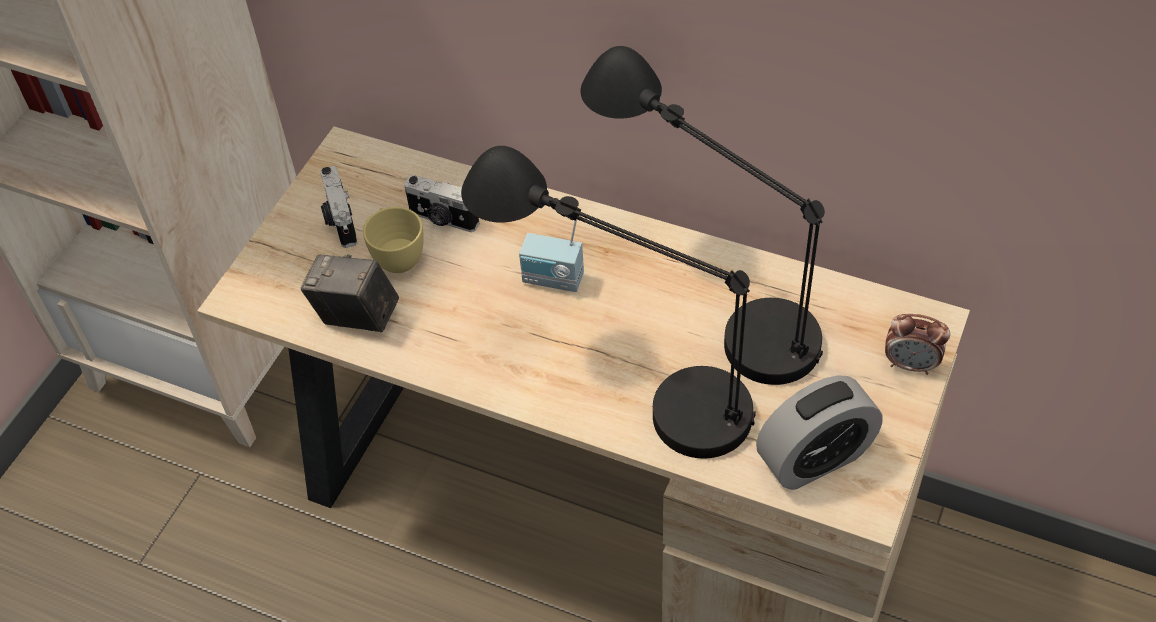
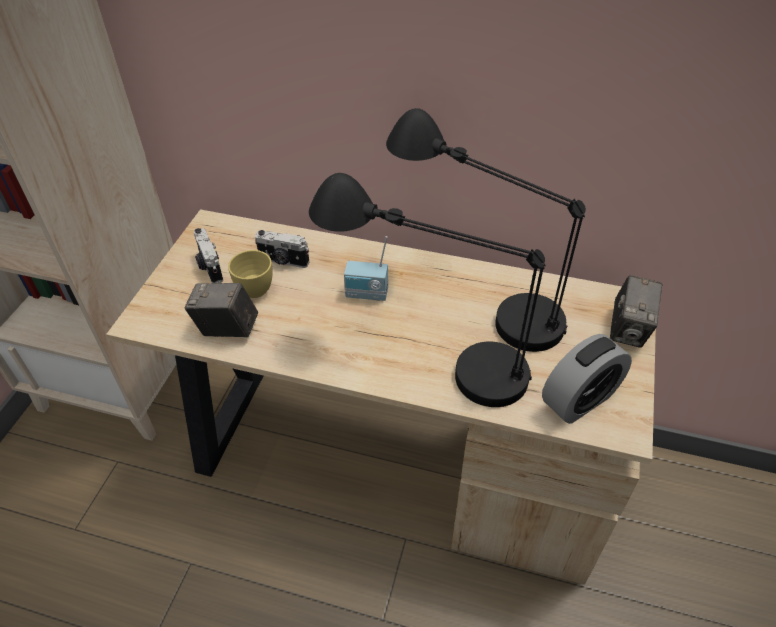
camera: 10 degrees left, 5 degrees down
alarm clock [885,314,950,375] -> camera [610,275,663,348]

